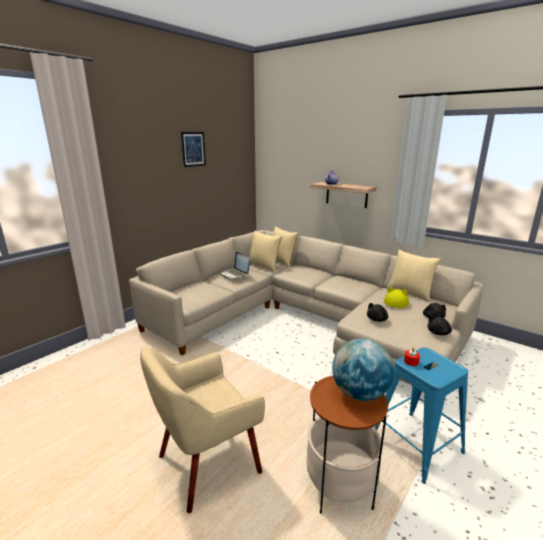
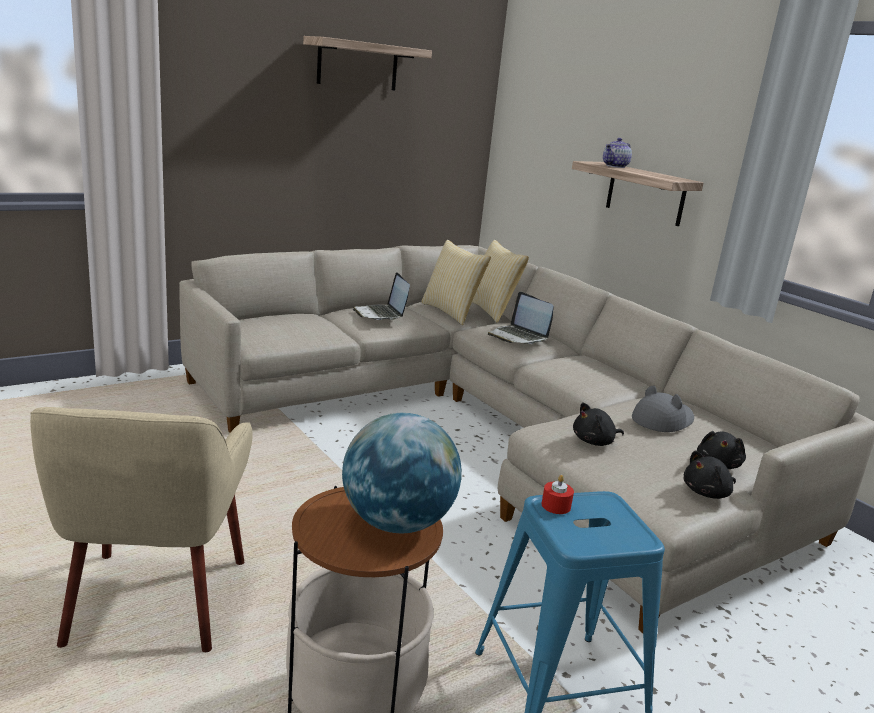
camera: 15 degrees right, 0 degrees up
beige armchair [140,347,265,513] -> beige armchair turned 75 degrees counterclockwise [30,407,253,652]
picture [181,132,206,167] -> shelf [303,36,432,90]
yellow hat [384,287,409,308] -> grey hat [632,385,694,432]
pillow [387,250,442,302] -> none
none -> laptop [488,292,554,344]

